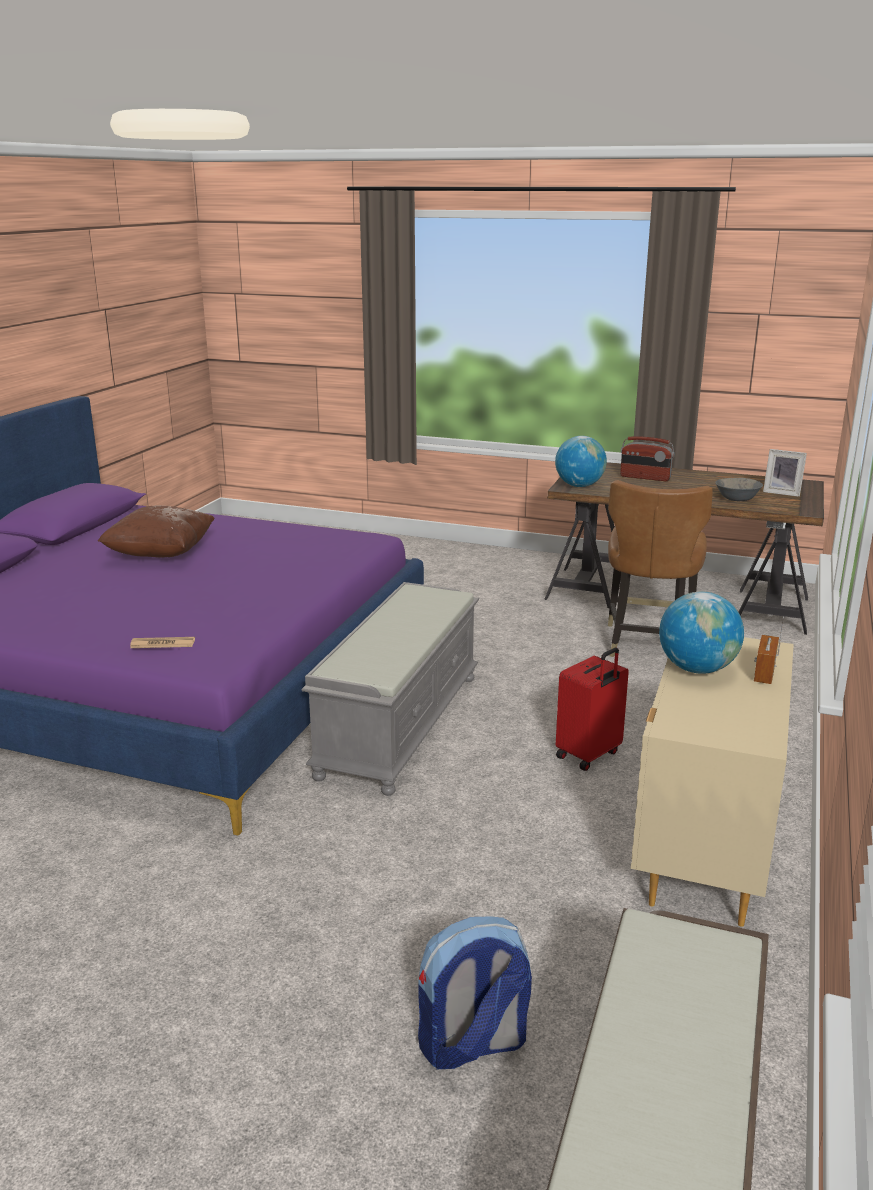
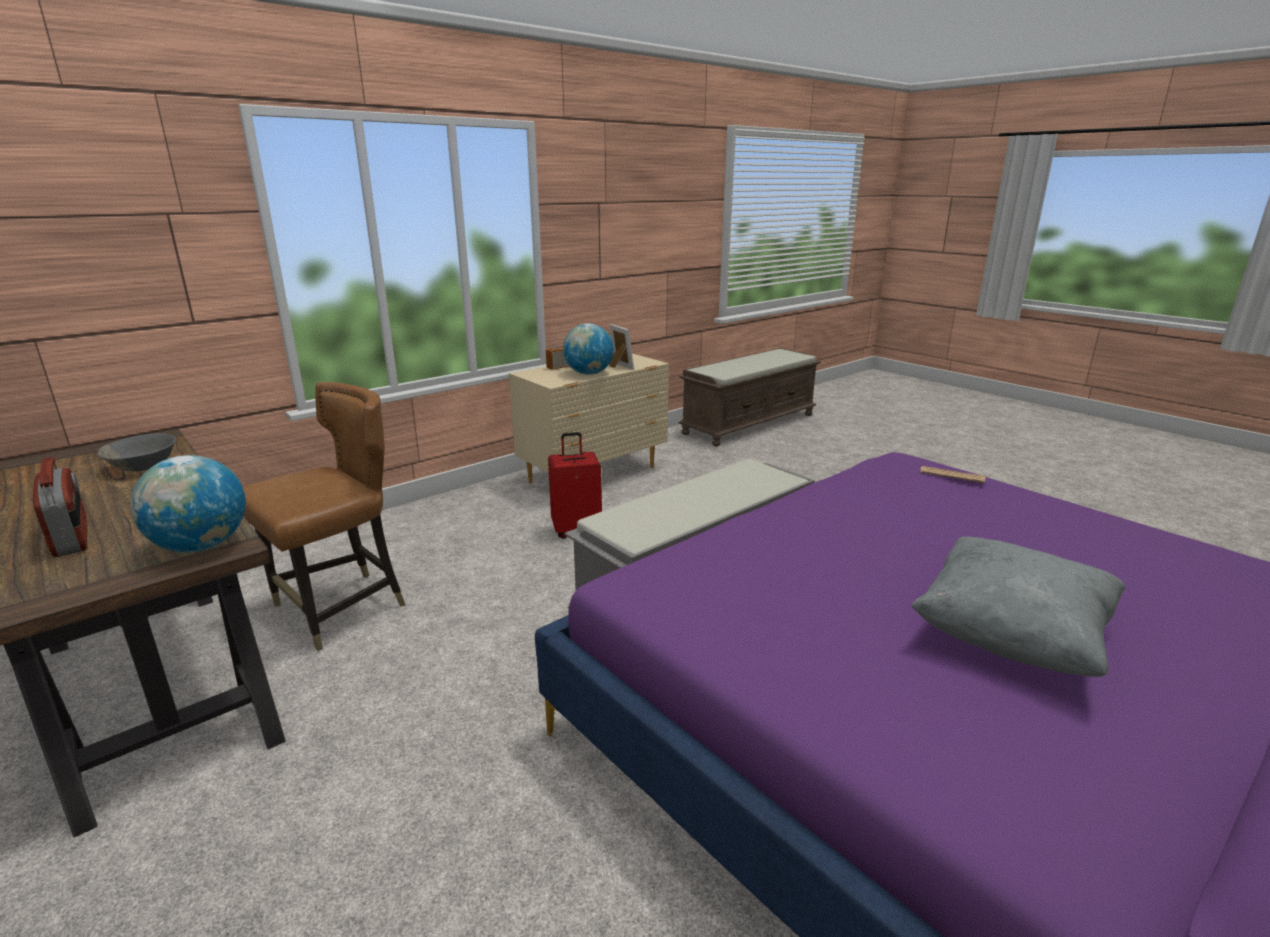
camera: 150 degrees left, 0 degrees up
brown pillow [98,506,215,557] -> grey pillow [911,536,1126,677]
backpack [418,916,532,1069] -> none
picture frame [763,449,807,497] -> picture frame moved to [609,324,634,369]

